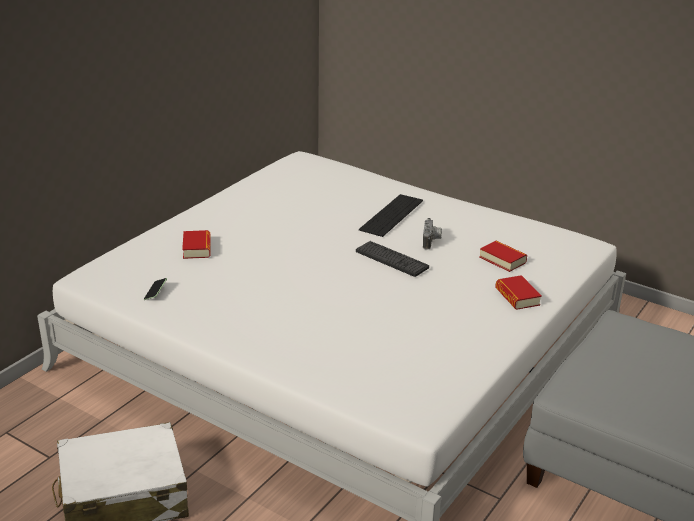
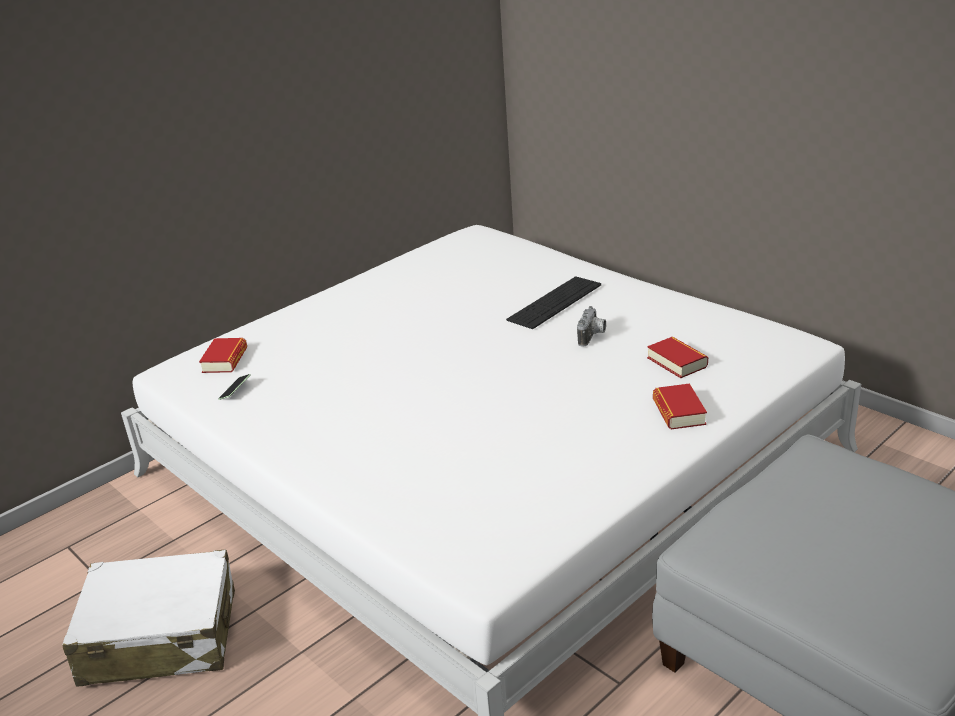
camera: 15 degrees right, 0 degrees up
book [182,230,211,259] -> book moved to [199,338,247,373]
keyboard [356,241,429,277] -> none

